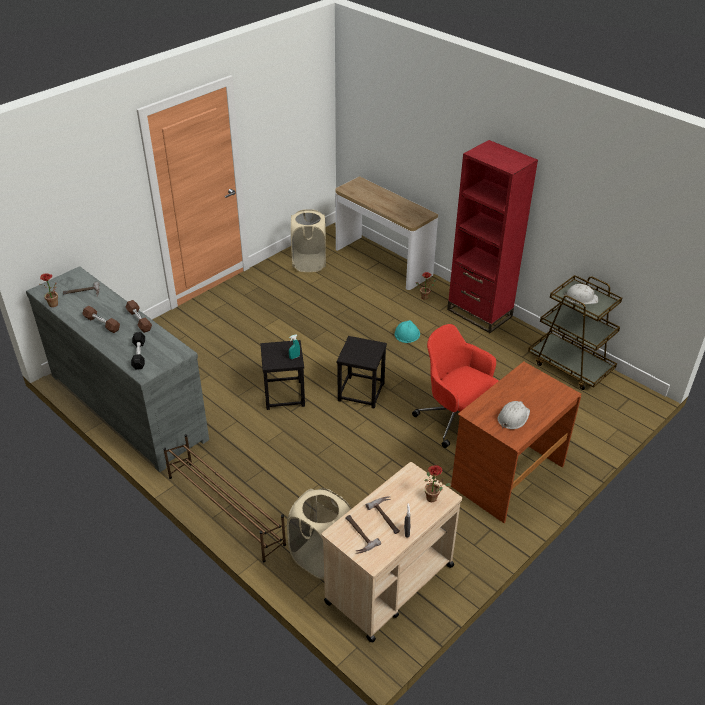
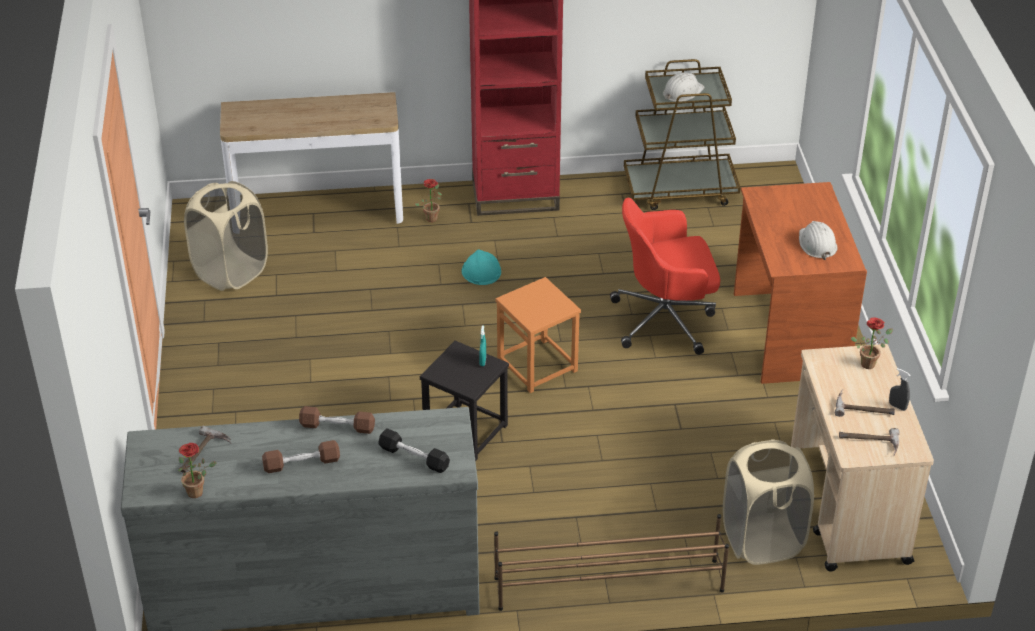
camera: 50 degrees left, 0 degrees up
black stool [337,336,387,409] -> orange stool [495,277,581,393]

